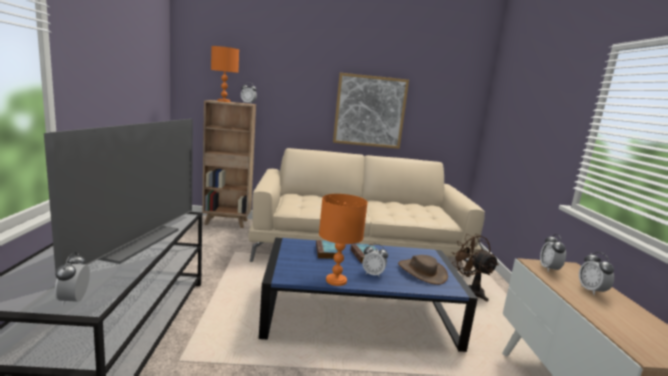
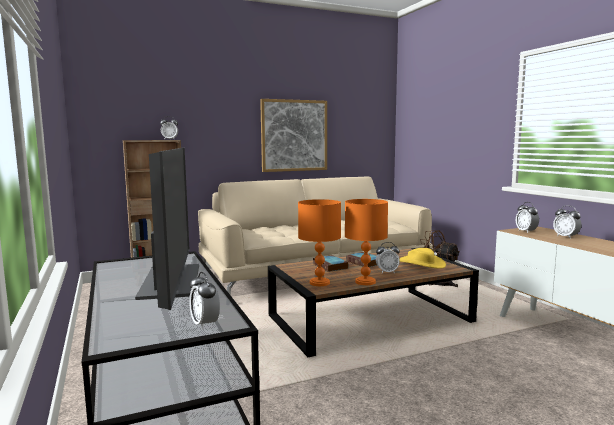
camera: 20 degrees left, 5 degrees down
orange table lamp [211,46,239,102] -> orange table lamp moved to [298,199,341,286]
blue coffee table [259,237,478,352] -> brown coffee table [268,248,479,357]
brown hat [398,255,448,285] -> yellow hat [399,248,446,269]

